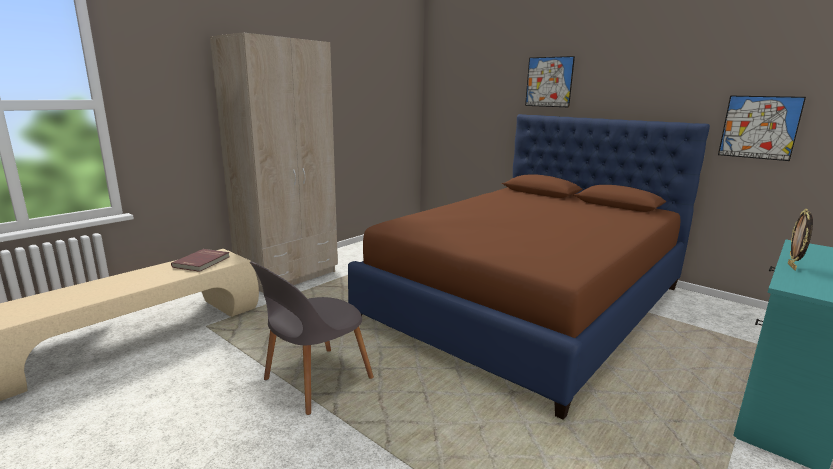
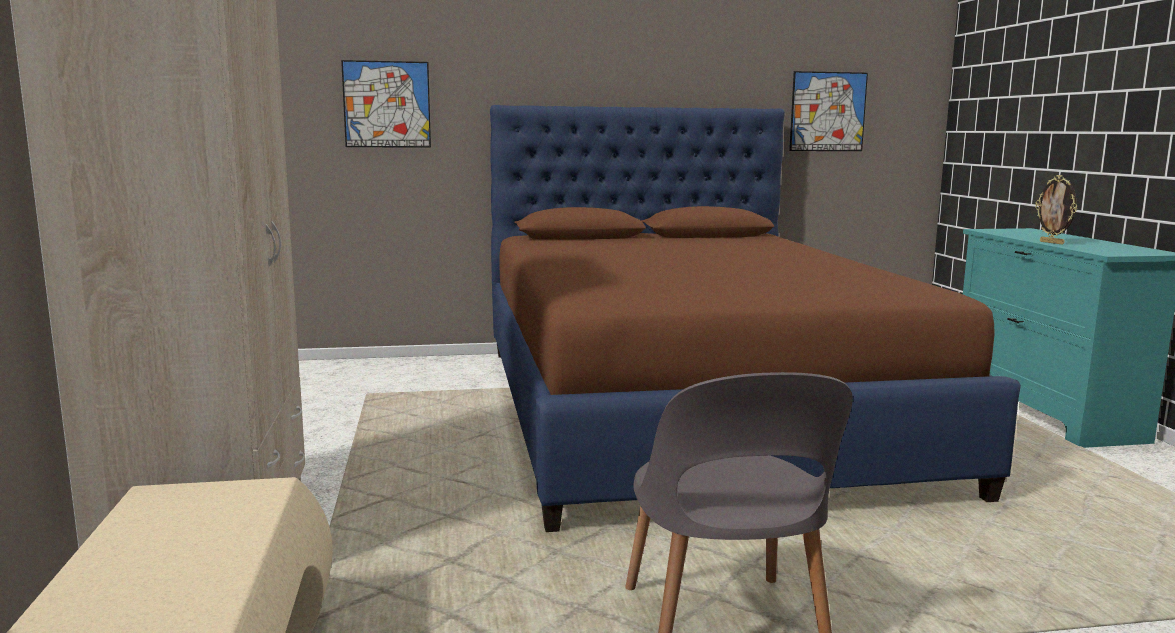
camera: 50 degrees left, 5 degrees down
red book [171,249,229,272] -> none
picture [525,56,575,107] -> picture moved to [341,60,431,148]

